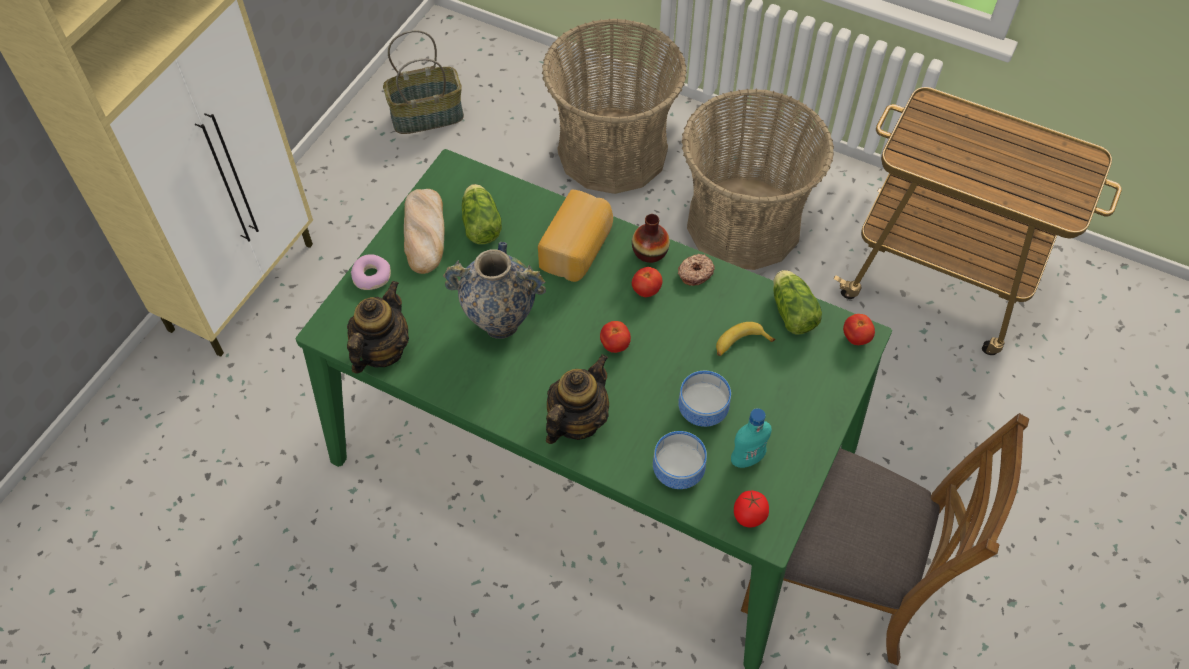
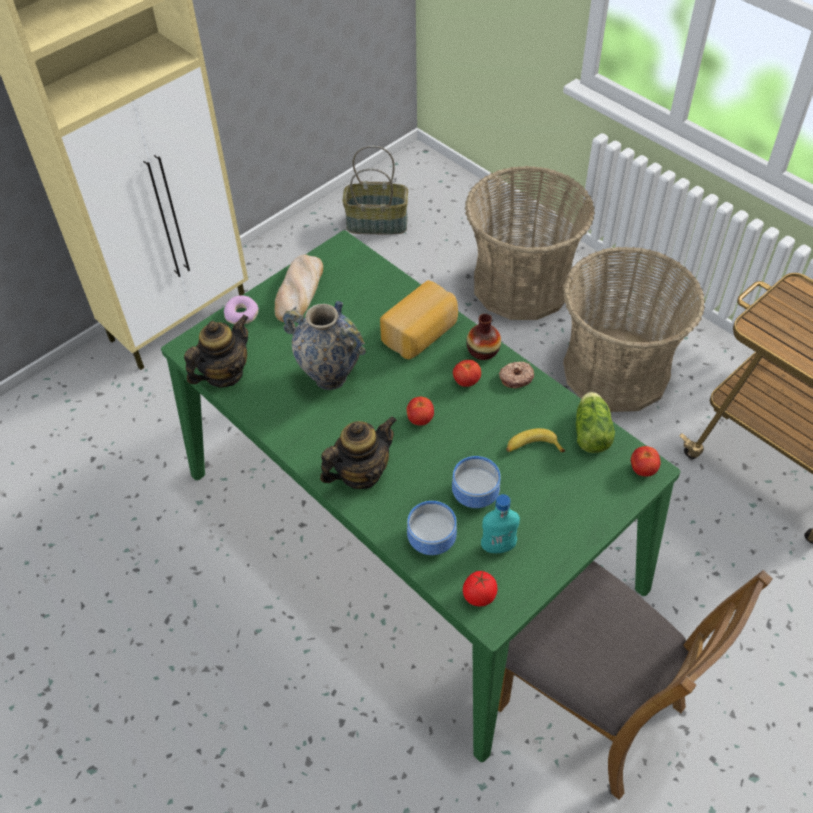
camera: 20 degrees right, 5 degrees down
lettuce [462,184,502,244] -> none

